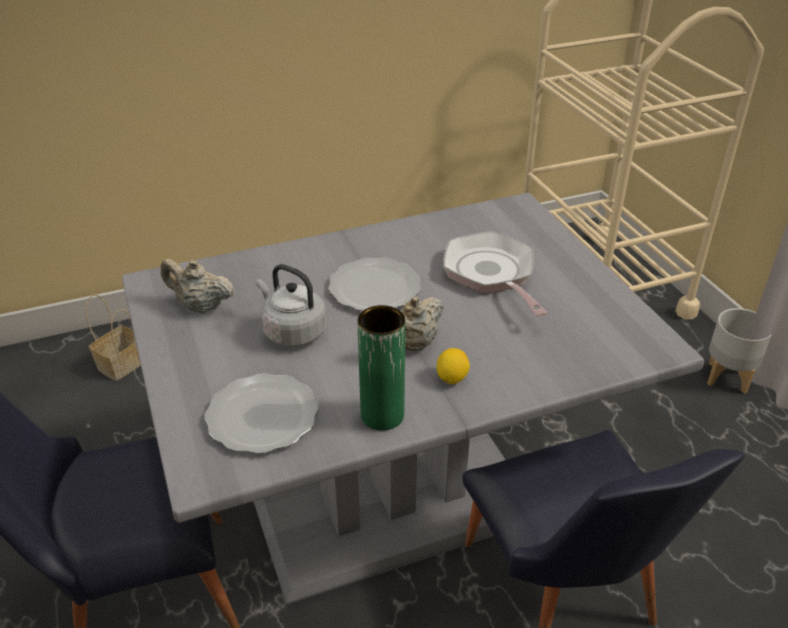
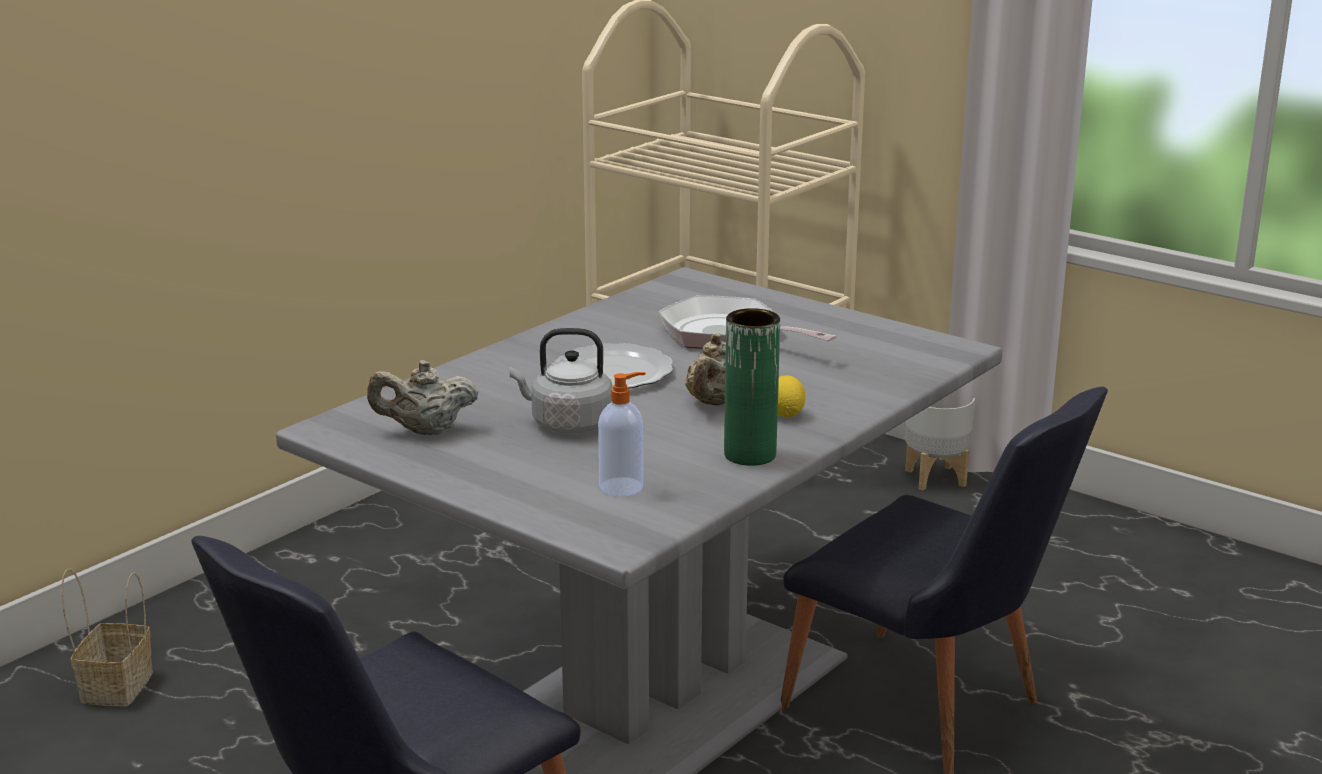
camera: 30 degrees left, 15 degrees down
plate [204,373,319,454] -> soap dispenser [598,372,645,497]

